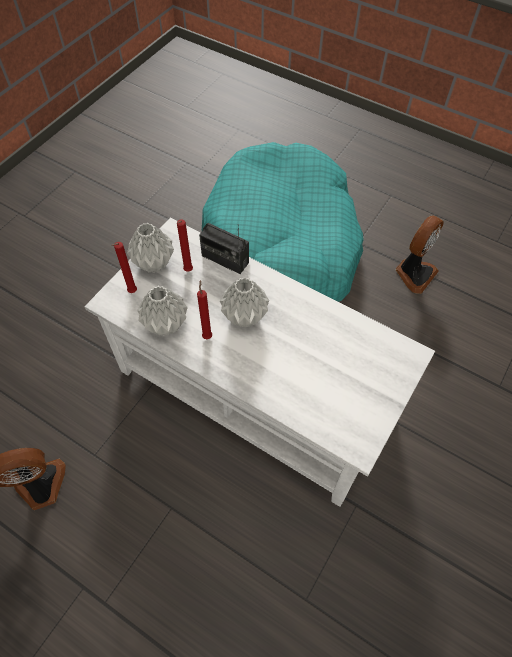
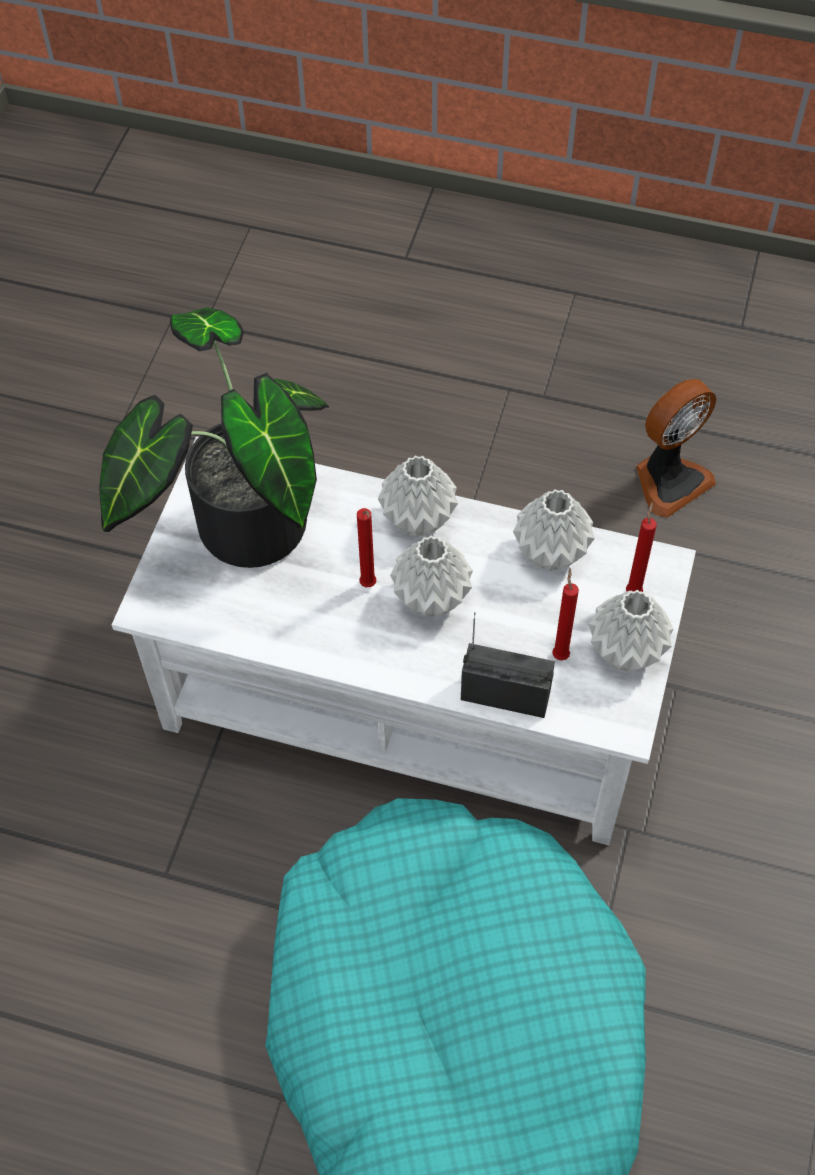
camera: 165 degrees right, 0 degrees up
red candle [197,280,212,339] -> red candle moved to [357,508,376,587]
fan [396,216,444,294] -> none
none -> potted plant [99,307,329,568]
none -> grey vase [378,455,458,537]

